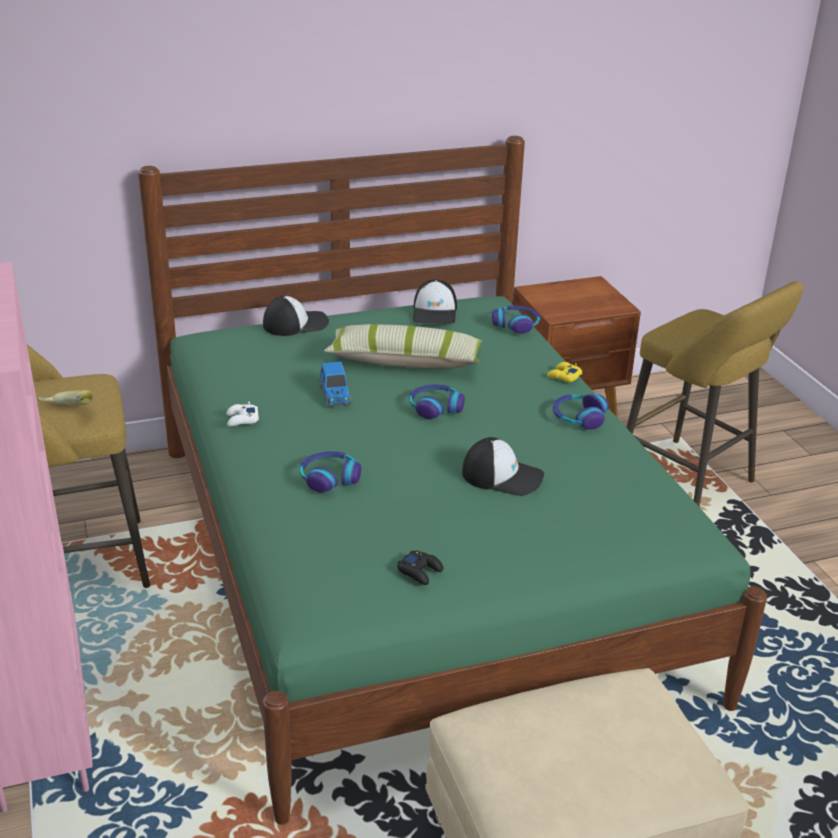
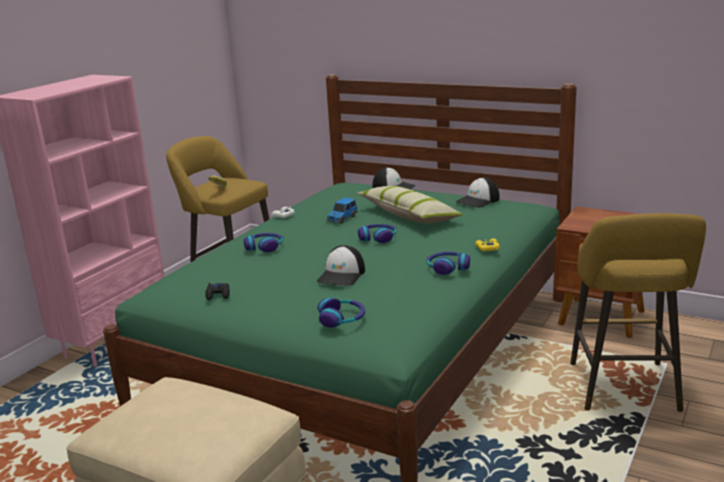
camera: 50 degrees right, 10 degrees down
cap [462,437,544,496] -> cap turned 45 degrees clockwise [317,245,365,286]
headphones [492,305,541,334] -> headphones moved to [317,298,365,328]

